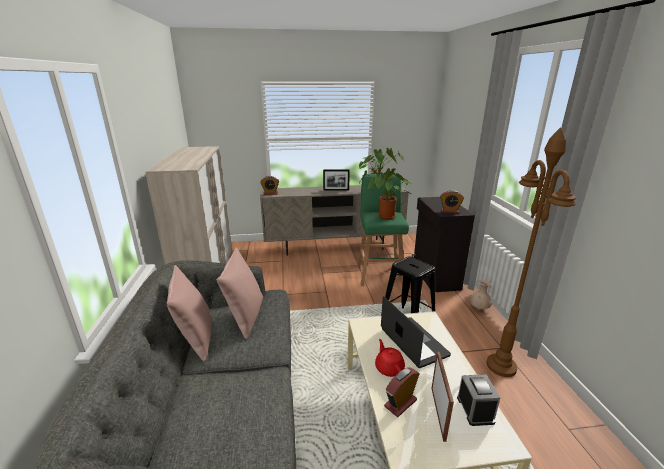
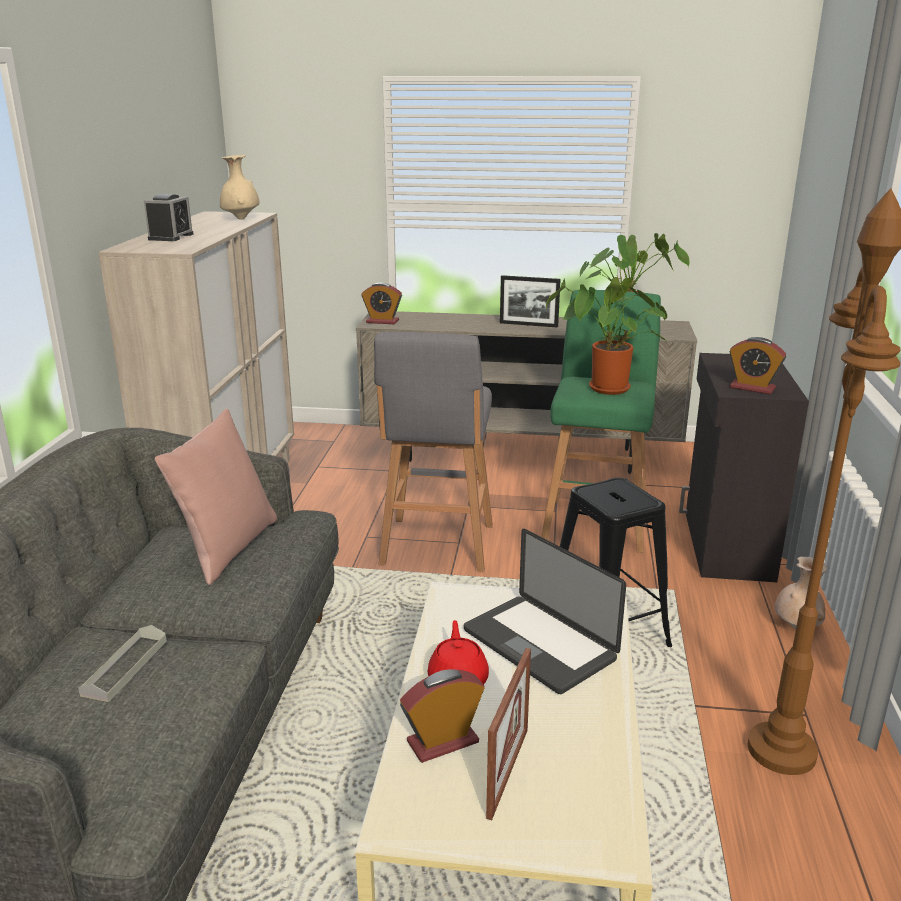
camera: 15 degrees right, 0 degrees up
pink pillow [167,265,212,362] -> none
laptop [381,296,451,368] -> laptop turned 150 degrees clockwise [464,529,626,694]
alarm clock [457,374,500,426] -> alarm clock moved to [144,194,194,241]
none -> grey tray [78,625,167,702]
none -> beige vase [220,155,260,219]
none -> grey stool [374,332,493,572]

